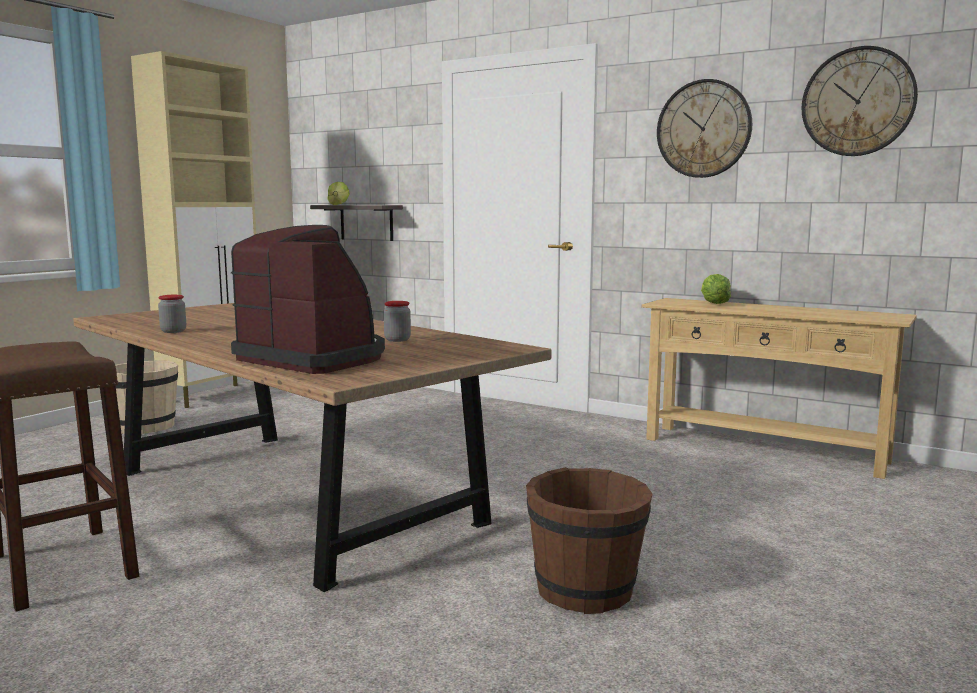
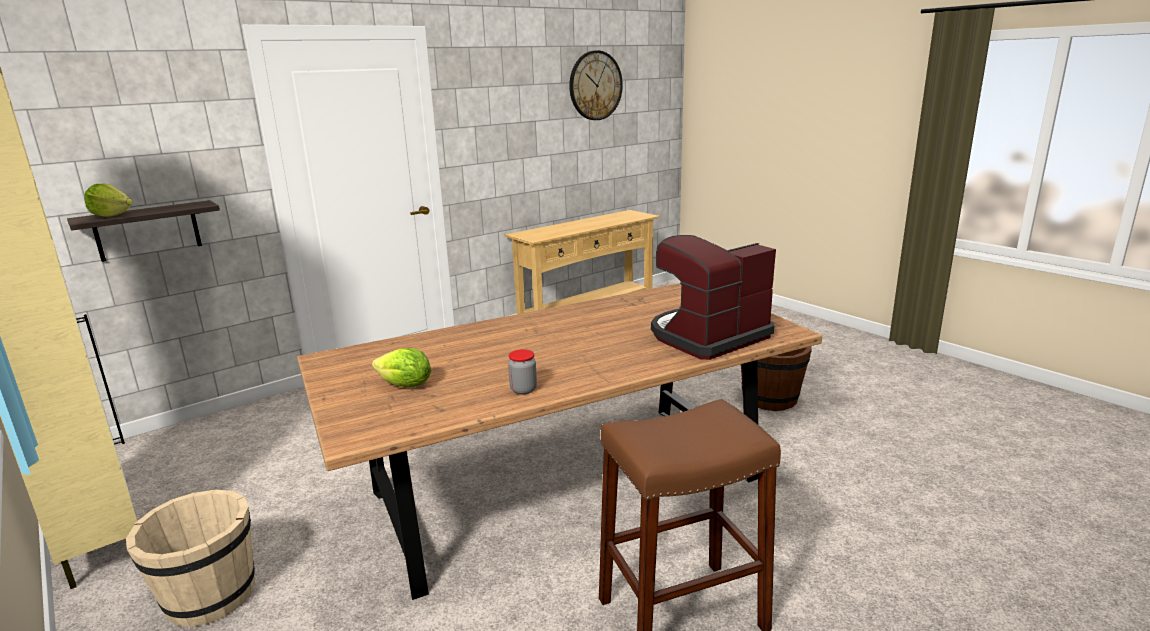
camera: 70 degrees left, 10 degrees up
jar [384,301,411,342] -> none
wall clock [657,79,752,178] -> none
lettuce [701,274,731,304] -> lettuce moved to [372,348,431,387]

